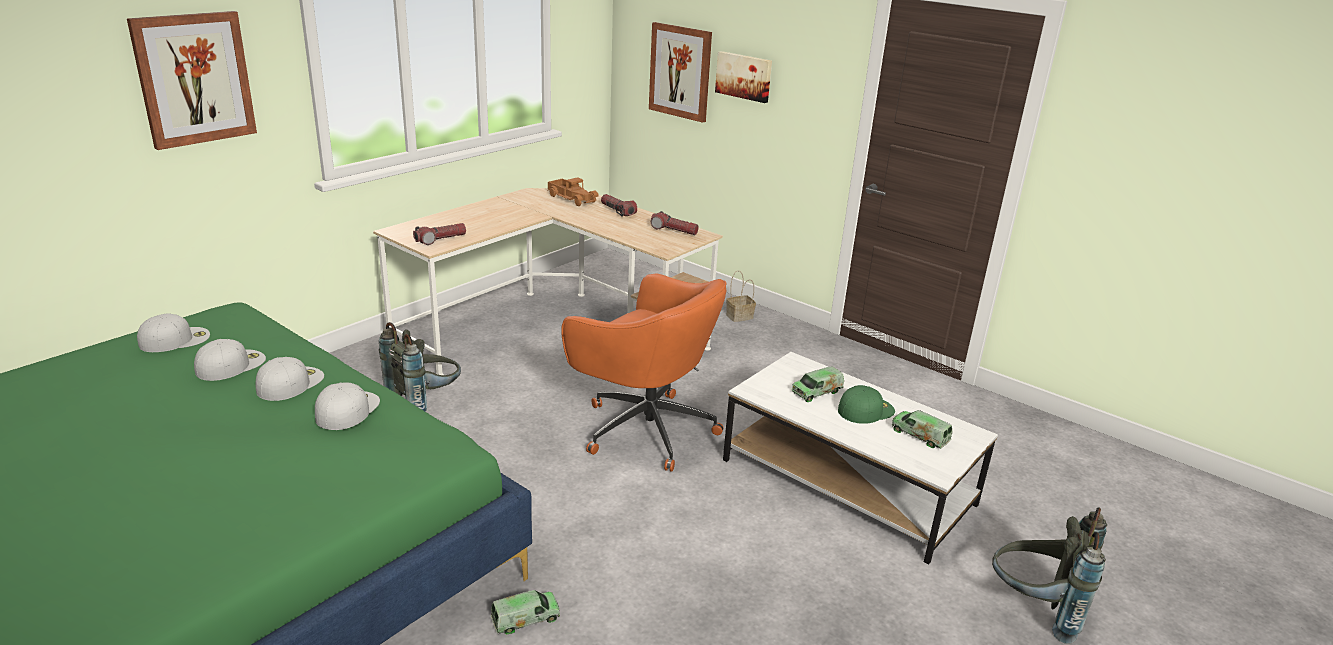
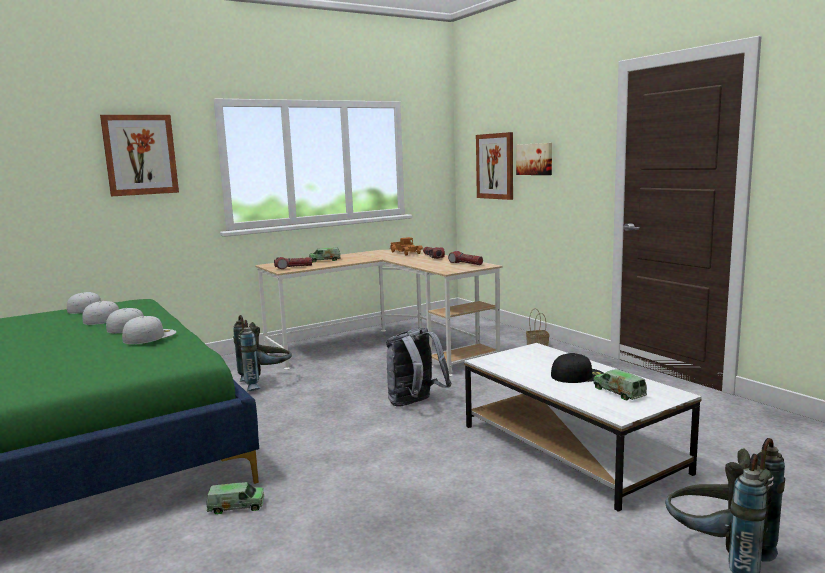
camera: 20 degrees right, 15 degrees down
orange office chair [561,274,726,472] -> grey backpack [386,328,451,406]
toy truck [791,366,844,402] -> toy truck moved to [309,248,341,263]
green cap [838,385,895,424] -> black cap [551,353,604,383]

